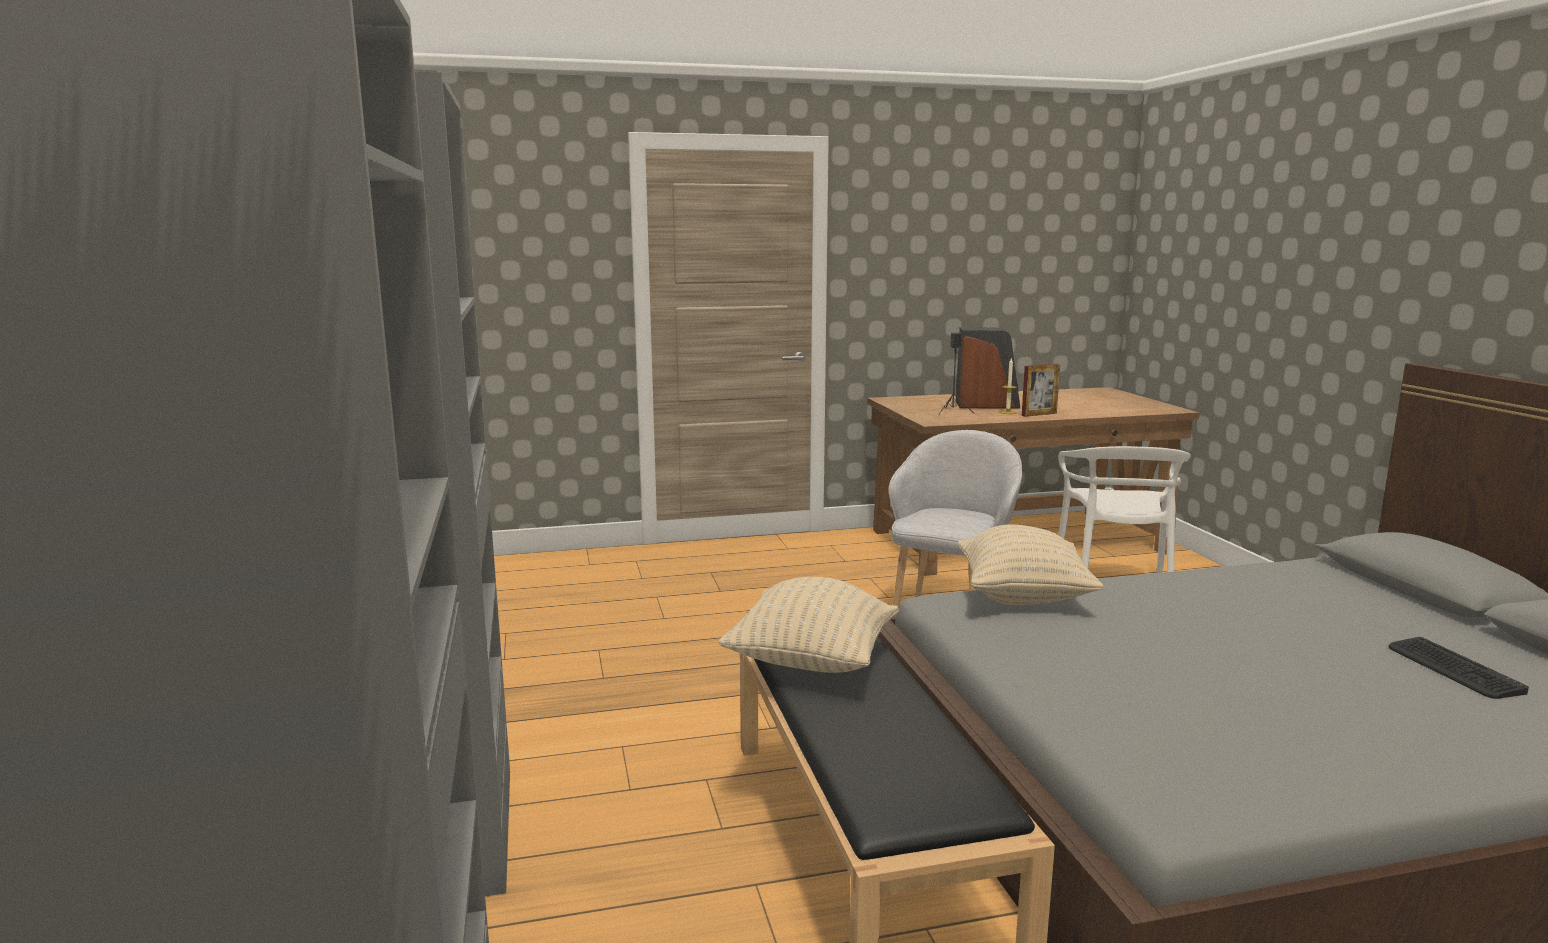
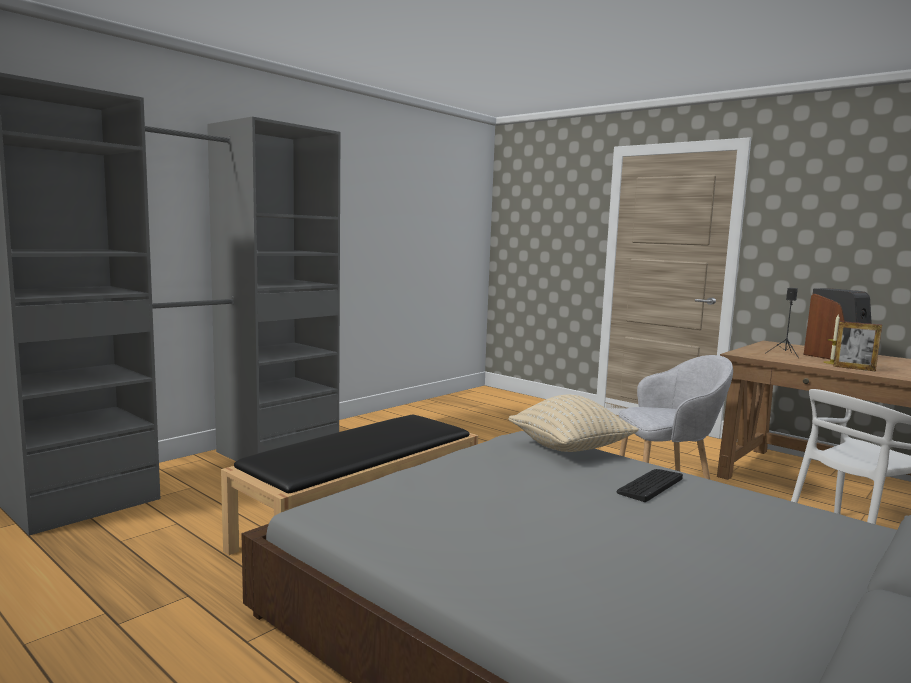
camera: 55 degrees right, 5 degrees down
beige pillow [718,577,899,673] -> none
keyboard [1389,637,1529,699] -> keyboard moved to [617,469,683,502]

